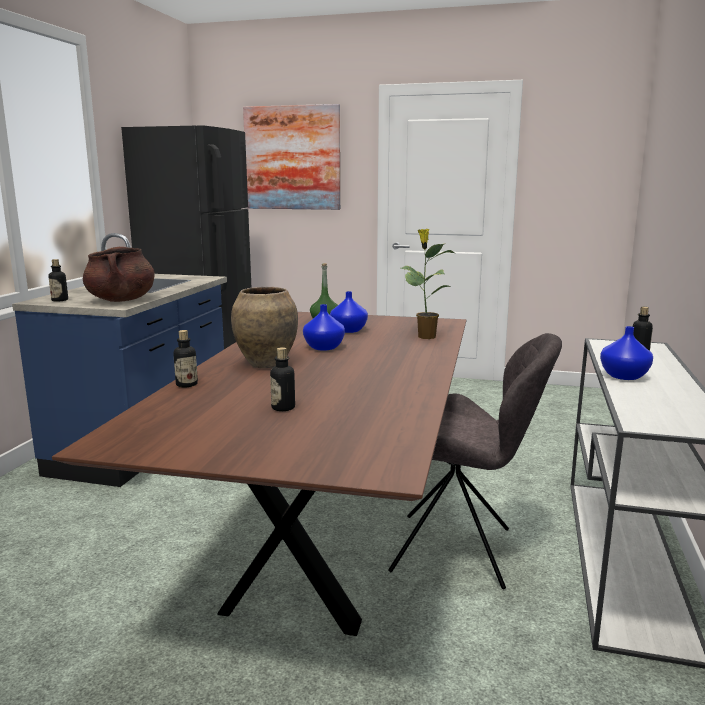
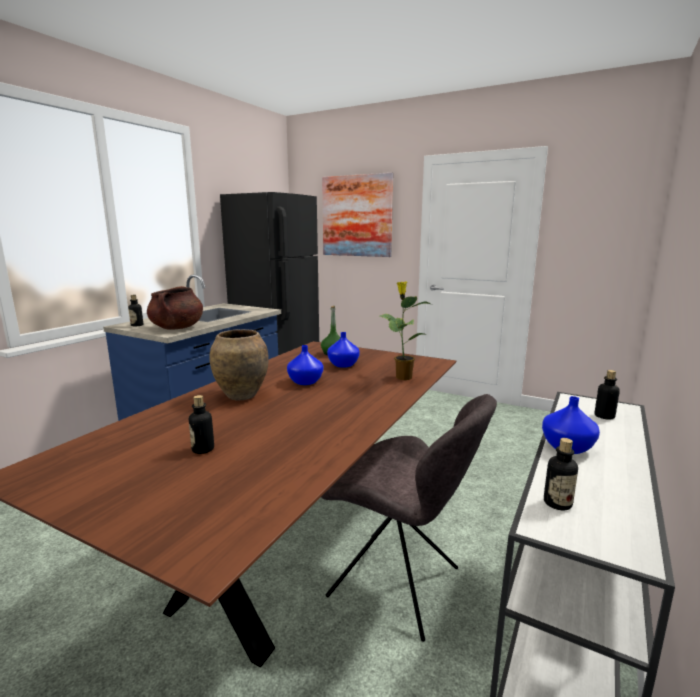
camera: 15 degrees right, 0 degrees up
bottle [174,330,198,387] -> bottle moved to [544,438,578,510]

